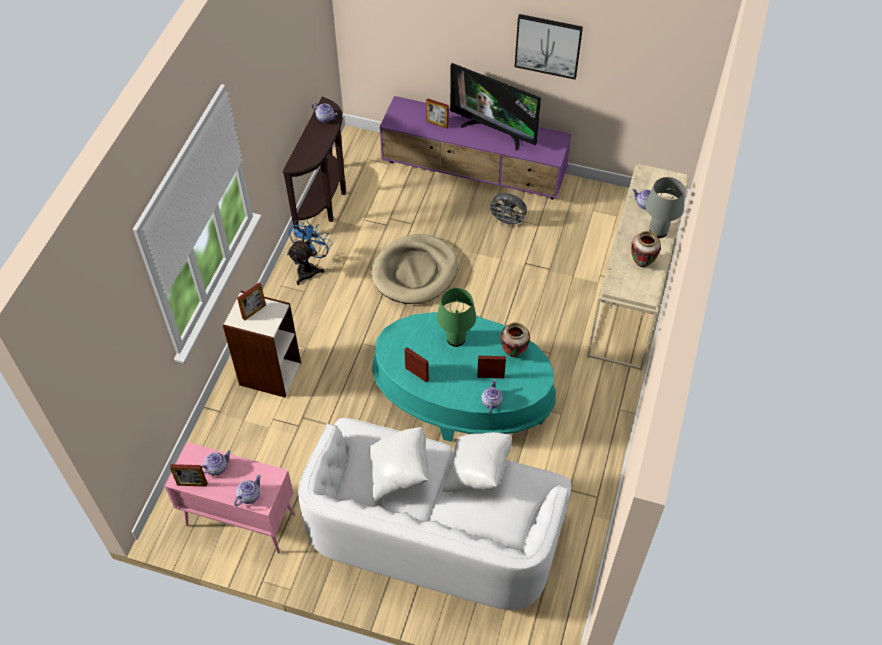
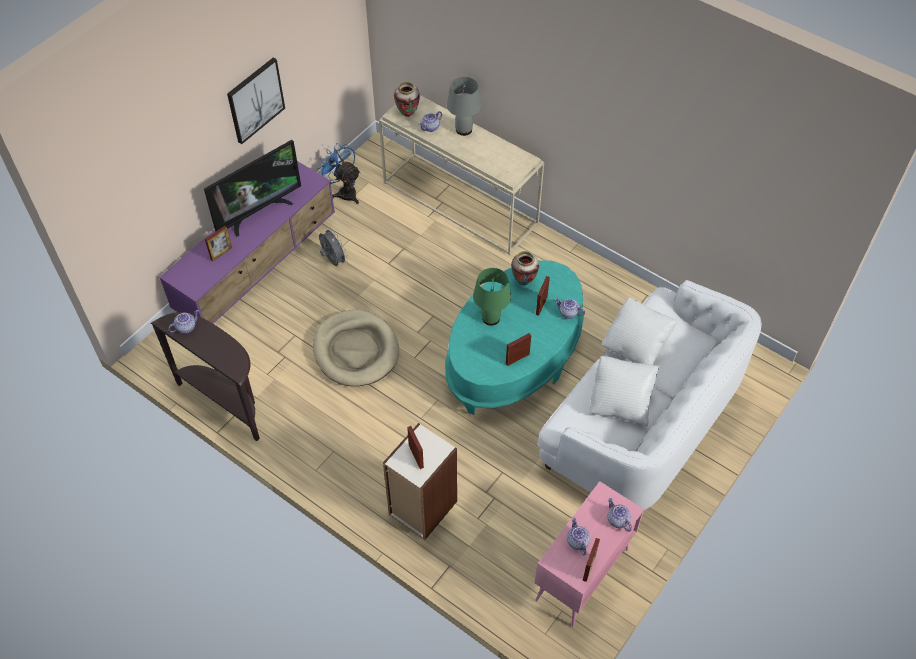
camera: 70 degrees left, 0 degrees up
blue fan [287,219,333,285] -> blue fan moved to [317,143,360,204]
grey fan [487,193,527,227] -> grey fan turned 75 degrees counterclockwise [319,228,348,266]
vase [631,231,661,267] -> vase moved to [394,82,420,117]

